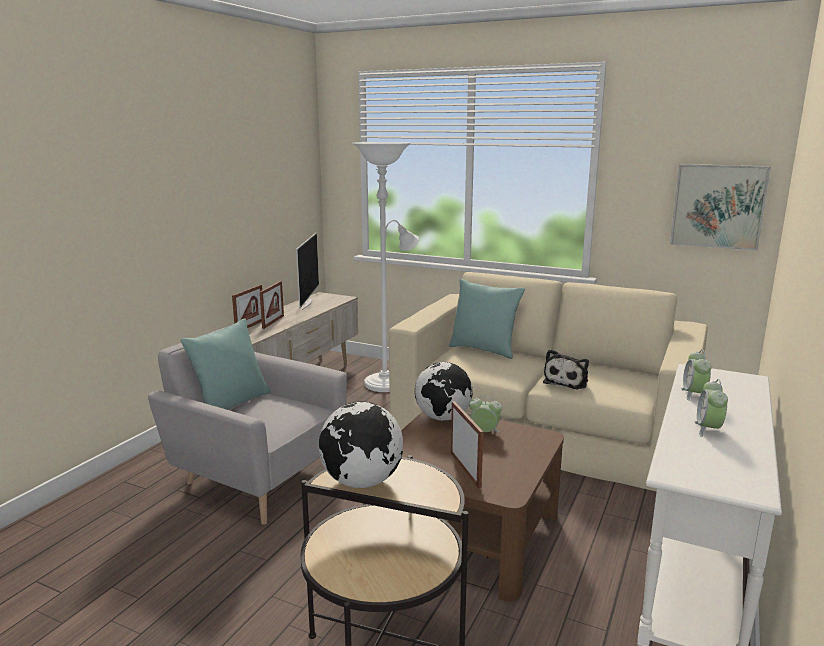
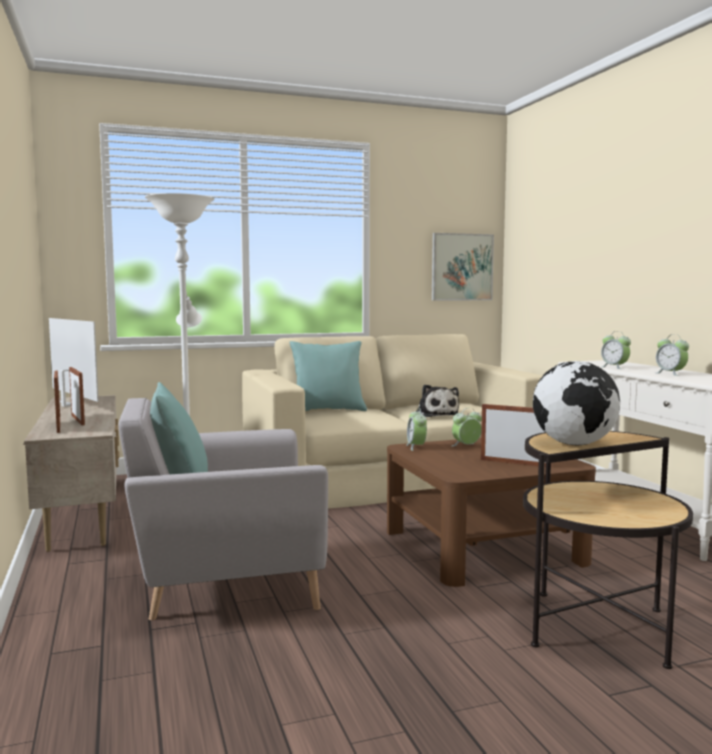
camera: 45 degrees left, 10 degrees down
globe [415,362,473,421] -> alarm clock [406,408,427,451]

